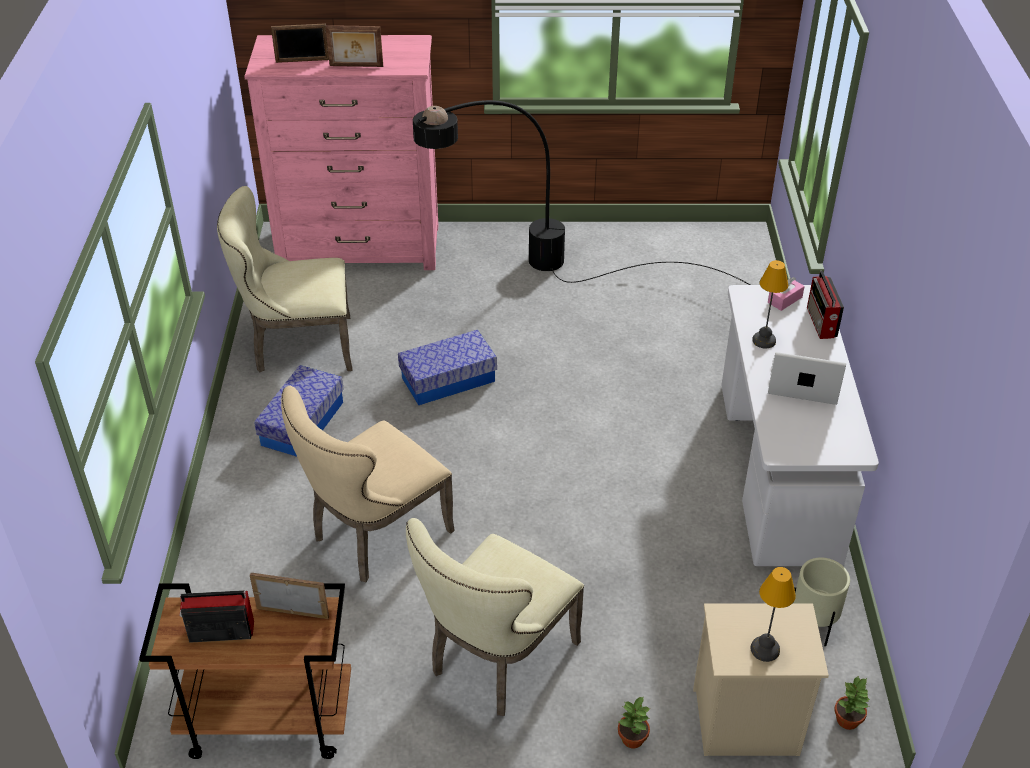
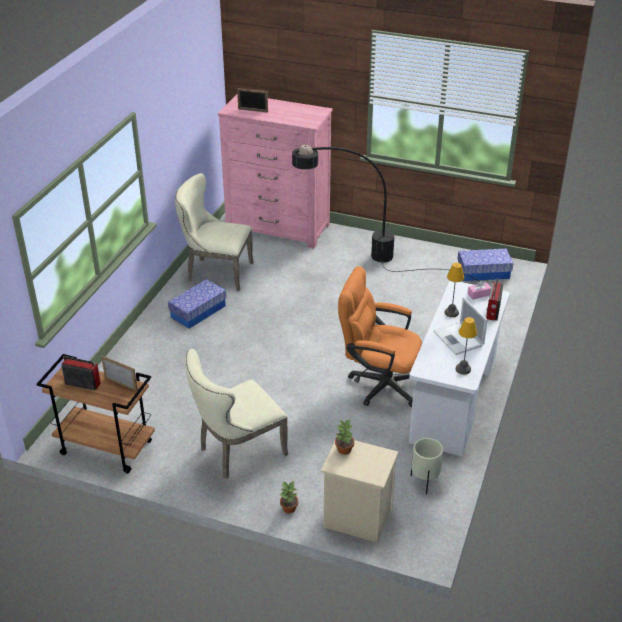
camera: 20 degrees right, 5 degrees down
beige chair [281,386,455,582] -> none
picture frame [325,25,383,67] -> none
storage box [398,330,497,405] -> storage box moved to [458,248,513,281]
table lamp [750,567,796,662] -> table lamp moved to [456,317,477,375]
laptop [768,352,846,405] -> laptop turned 150 degrees counterclockwise [434,297,488,355]
potted plant [835,675,870,730] -> potted plant moved to [335,419,354,455]
none -> orange office chair [338,266,422,407]

